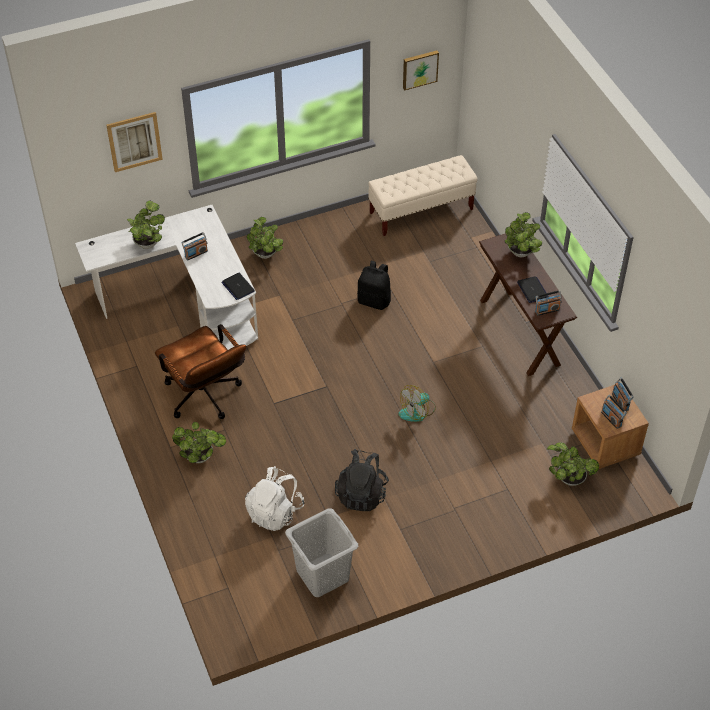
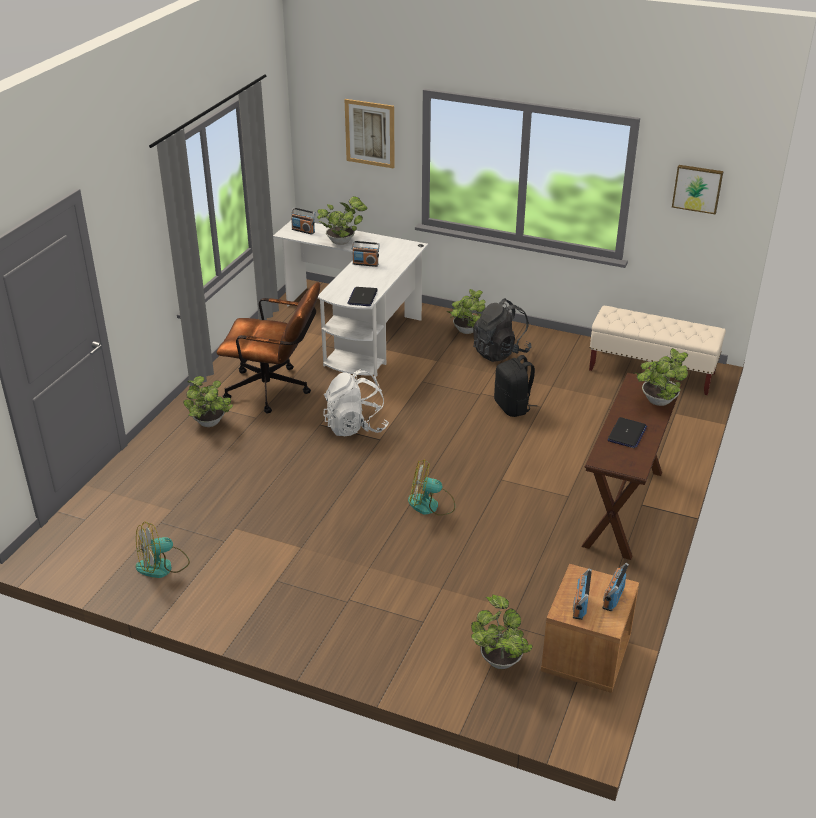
camera: 45 degrees right, 15 degrees down
brown office chair [155,324,246,419] -> brown office chair turned 90 degrees counterclockwise [217,282,320,413]
white backpack [245,466,304,531] -> white backpack moved to [323,369,389,436]
grey laundry basket [285,508,358,597] -> fan [136,522,190,578]
black backpack [335,449,389,511] -> black backpack moved to [473,298,532,362]
radio [535,290,562,316] -> radio moved to [291,207,316,235]

